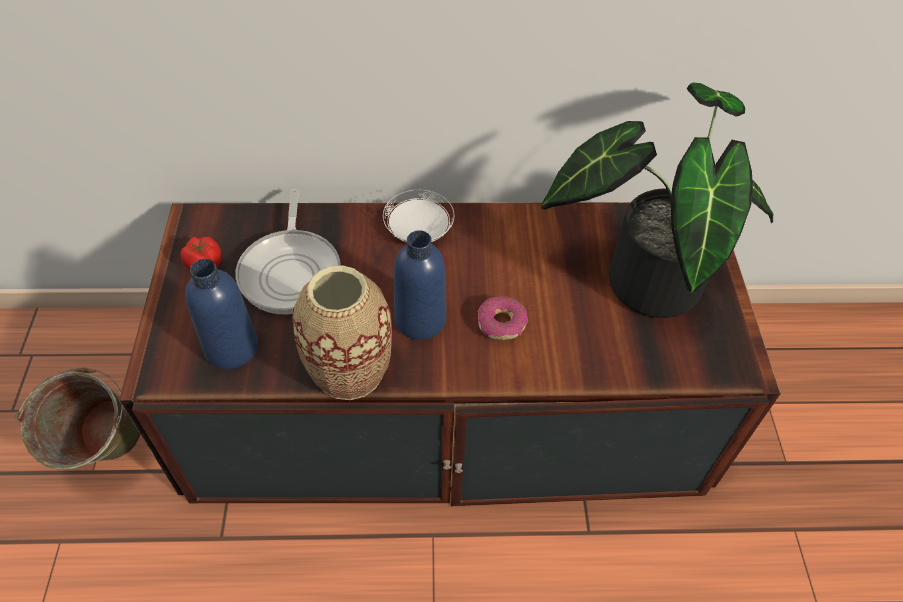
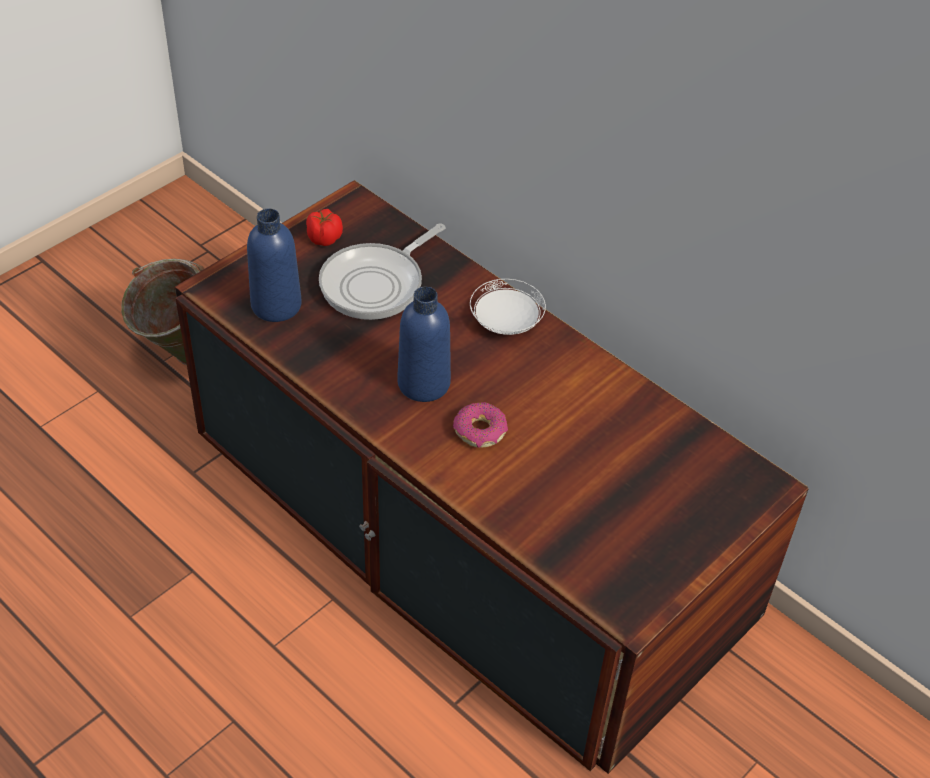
camera: 45 degrees right, 5 degrees down
vase [293,265,392,400] -> none
potted plant [541,82,773,318] -> none

